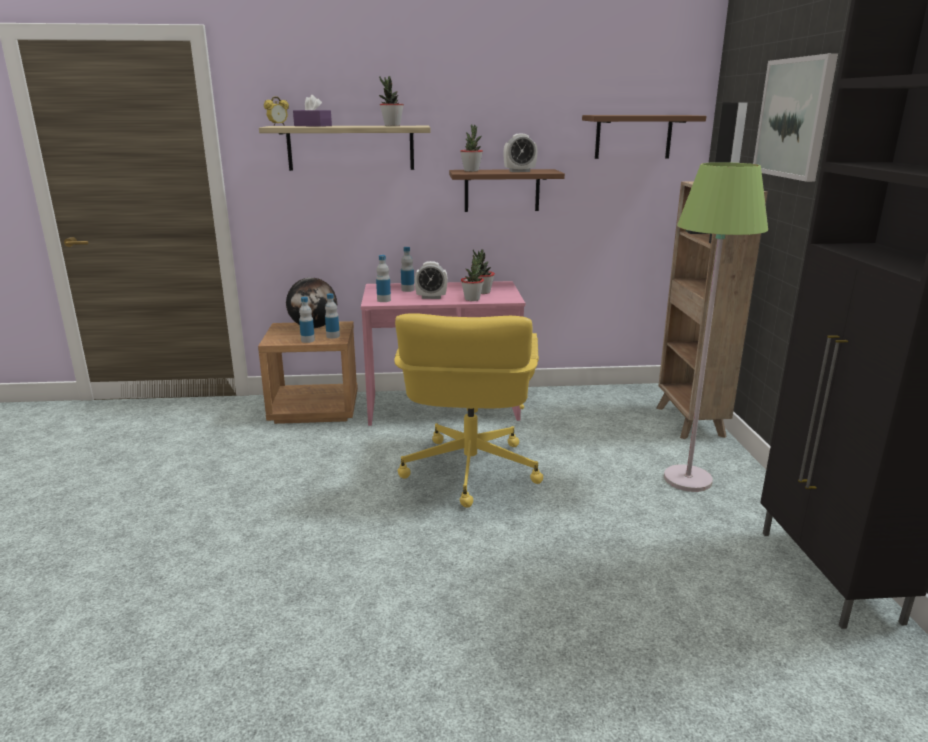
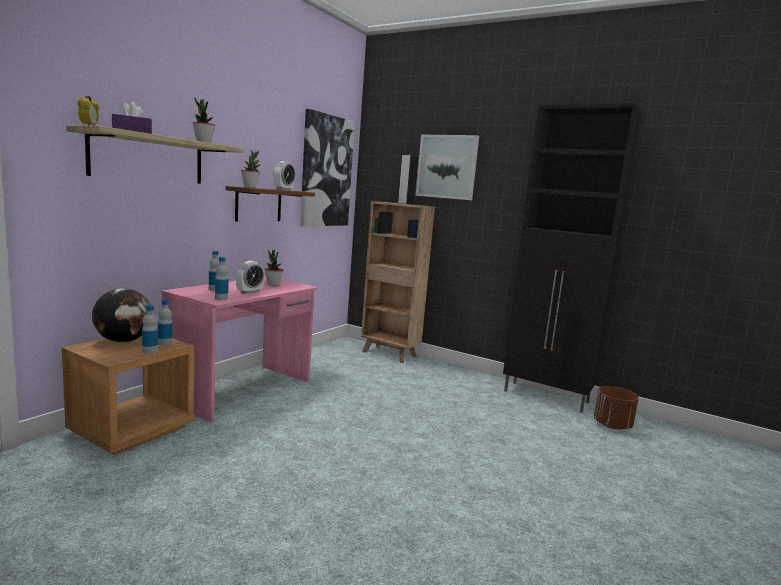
camera: 55 degrees left, 10 degrees down
yellow office chair [394,313,543,507] -> none
potted plant [461,255,484,301] -> none
brown shelf [582,115,706,159] -> picture [300,109,355,226]
green floor lamp [664,162,768,492] -> none
none -> brown planter [594,386,639,430]

